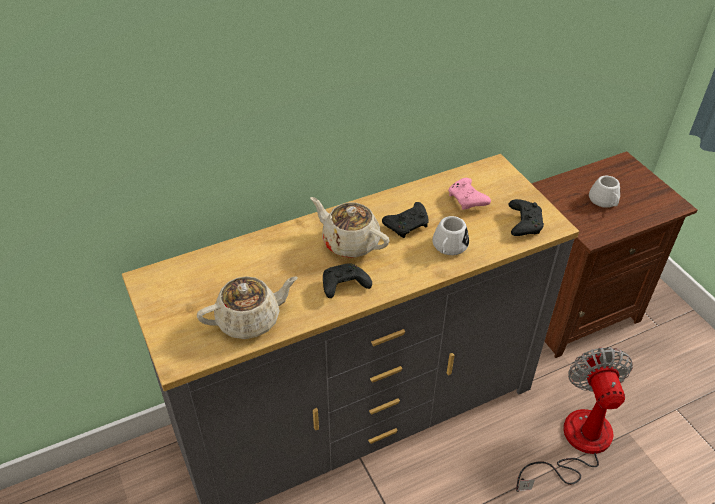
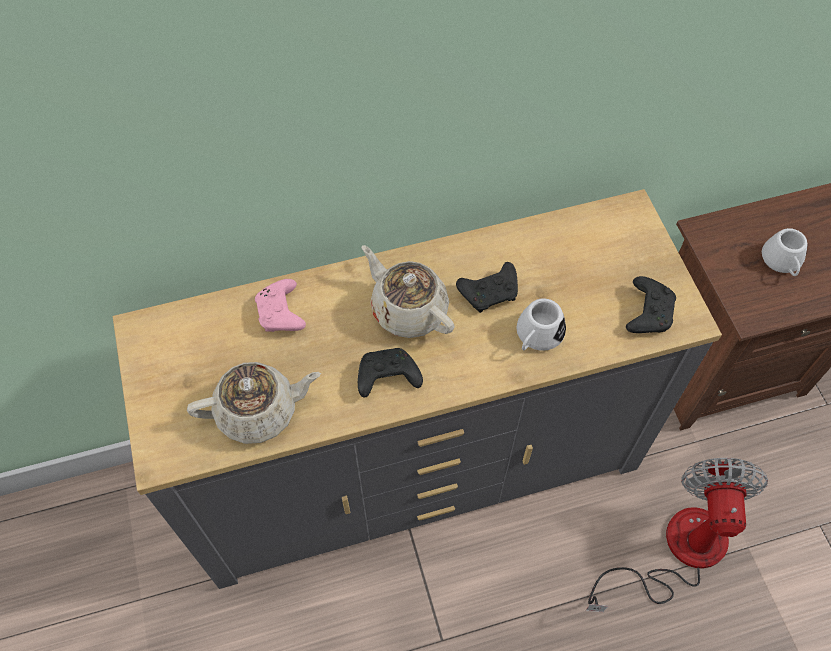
camera: 10 degrees right, 15 degrees up
pink game controller [448,178,491,210] -> pink game controller moved to [255,279,306,332]

